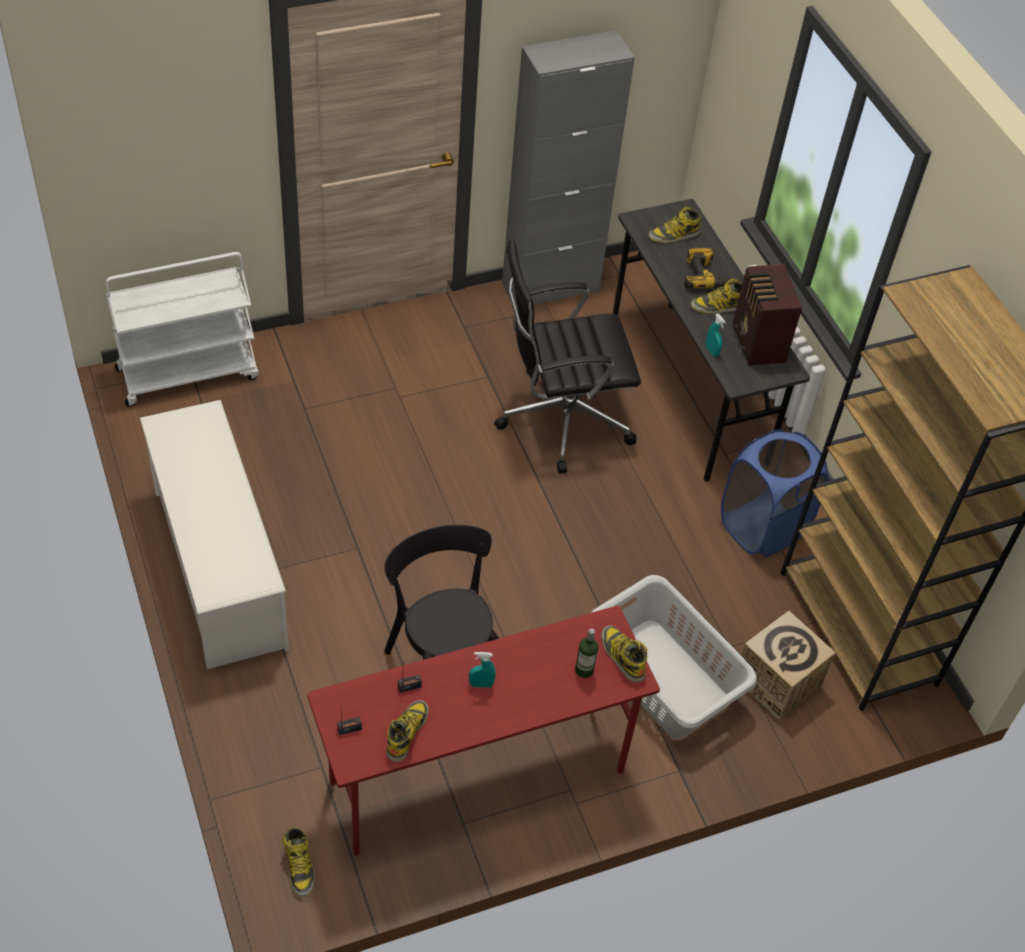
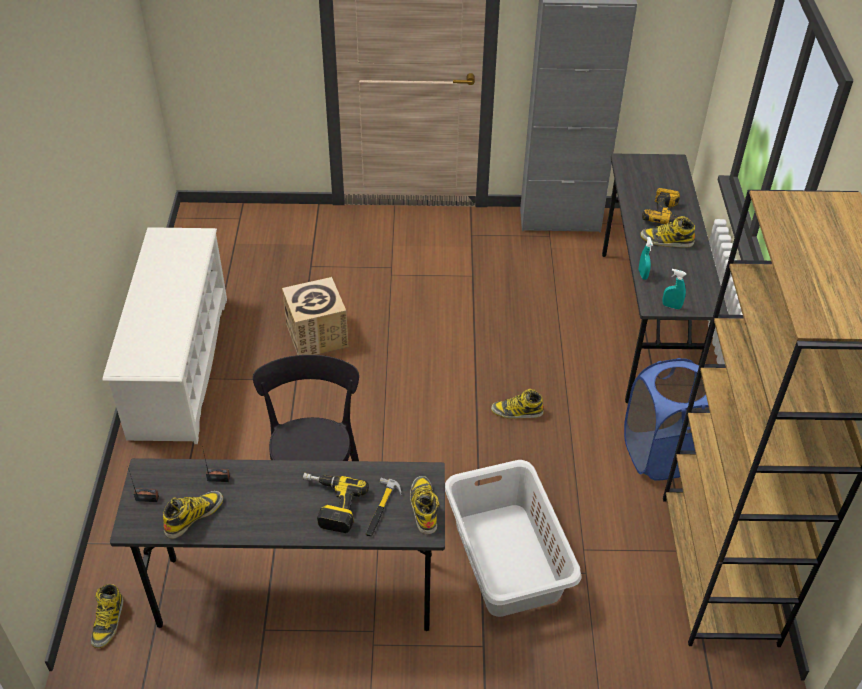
camera: 25 degrees right, 5 degrees down
white cart [106,252,259,407] -> none
red desk [307,606,660,856] -> grey desk [110,458,445,631]
turquoise spray bottle [469,652,496,688] -> turquoise spray bottle moved to [663,269,686,310]
black office chair [494,239,641,474] -> none
bottle [575,628,598,678] -> hammer [366,478,401,537]
boot [648,207,701,243] -> boot moved to [491,389,544,419]
radio [733,264,802,366] -> none
cardboard box [741,610,836,720] -> cardboard box moved to [282,277,349,355]
none -> power drill [303,473,369,533]

